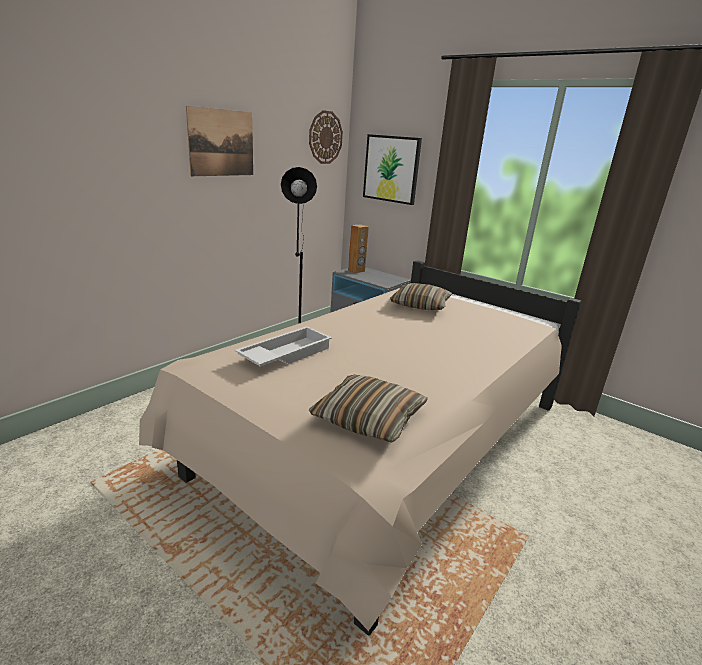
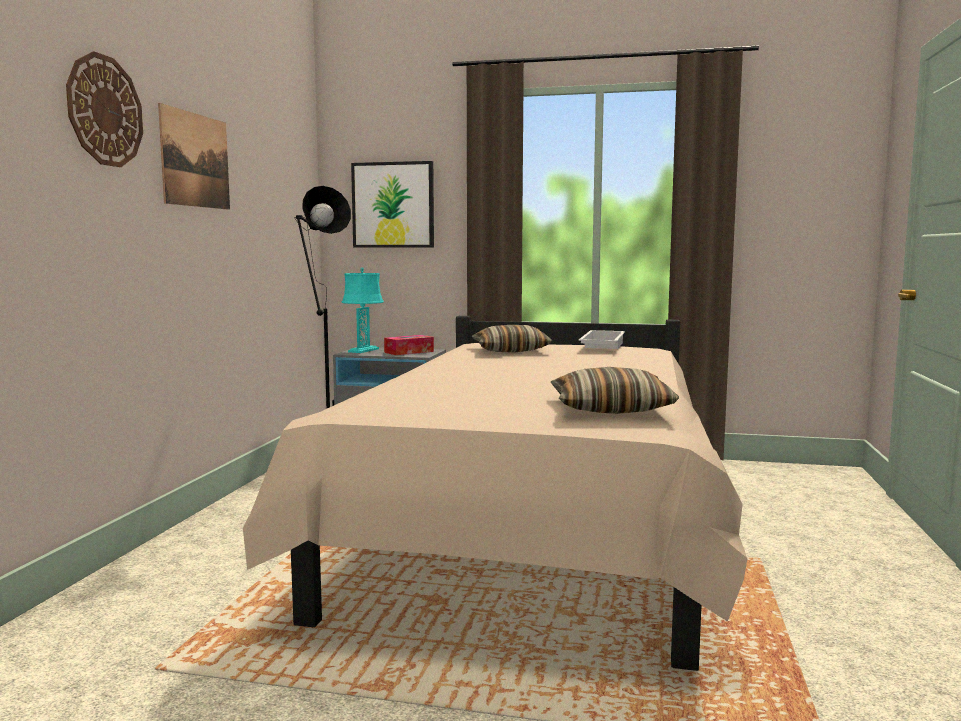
camera: 25 degrees left, 15 degrees down
white tray [235,326,332,367] -> white tray moved to [579,330,625,349]
wall clock [309,110,343,164] -> wall clock moved to [66,51,143,167]
brown speaker [348,224,369,273] -> turquoise table lamp [342,267,384,353]
none -> tissue box [384,335,434,355]

